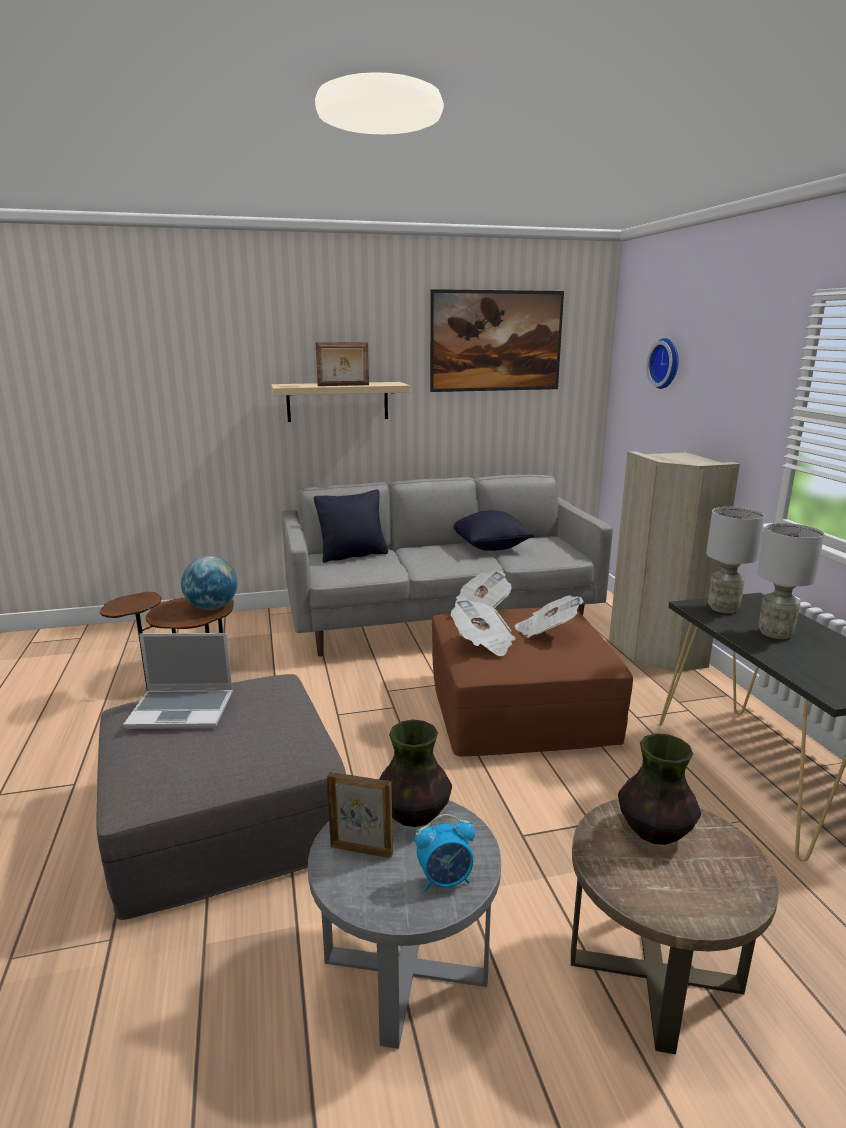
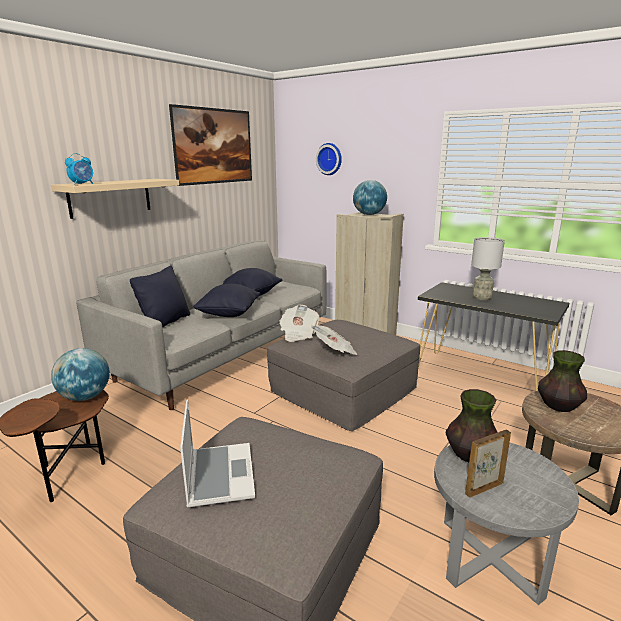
camera: 40 degrees left, 0 degrees up
laptop [123,633,233,729] -> laptop turned 60 degrees counterclockwise [180,399,255,508]
picture frame [316,342,369,386] -> none
alarm clock [415,814,475,891] -> alarm clock moved to [65,153,93,185]
brown ottoman [432,608,633,756] -> grey ottoman [267,320,420,431]
newspaper [515,595,583,638] -> none
grey table lamp [706,507,765,613] -> none
none -> black pillow [193,284,260,317]
none -> globe [353,180,387,215]

